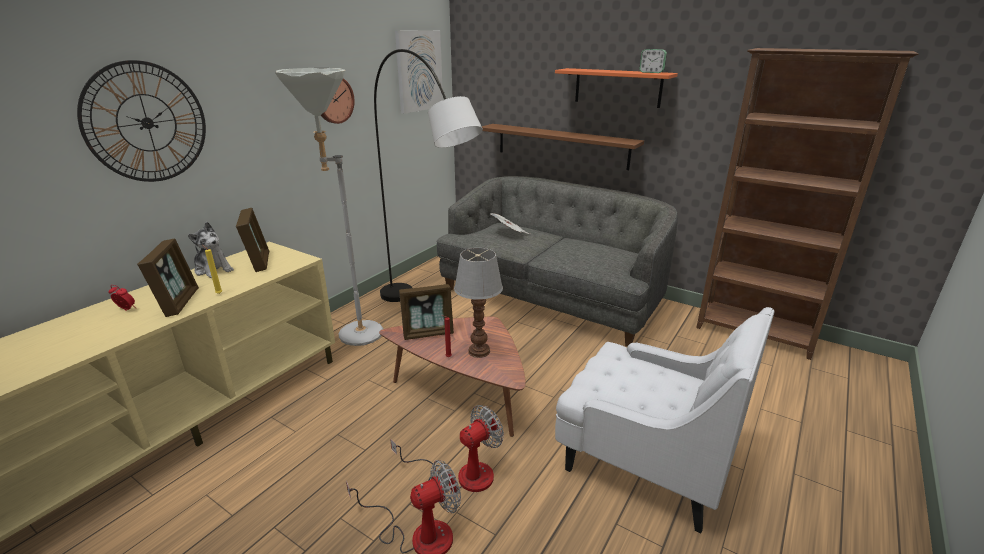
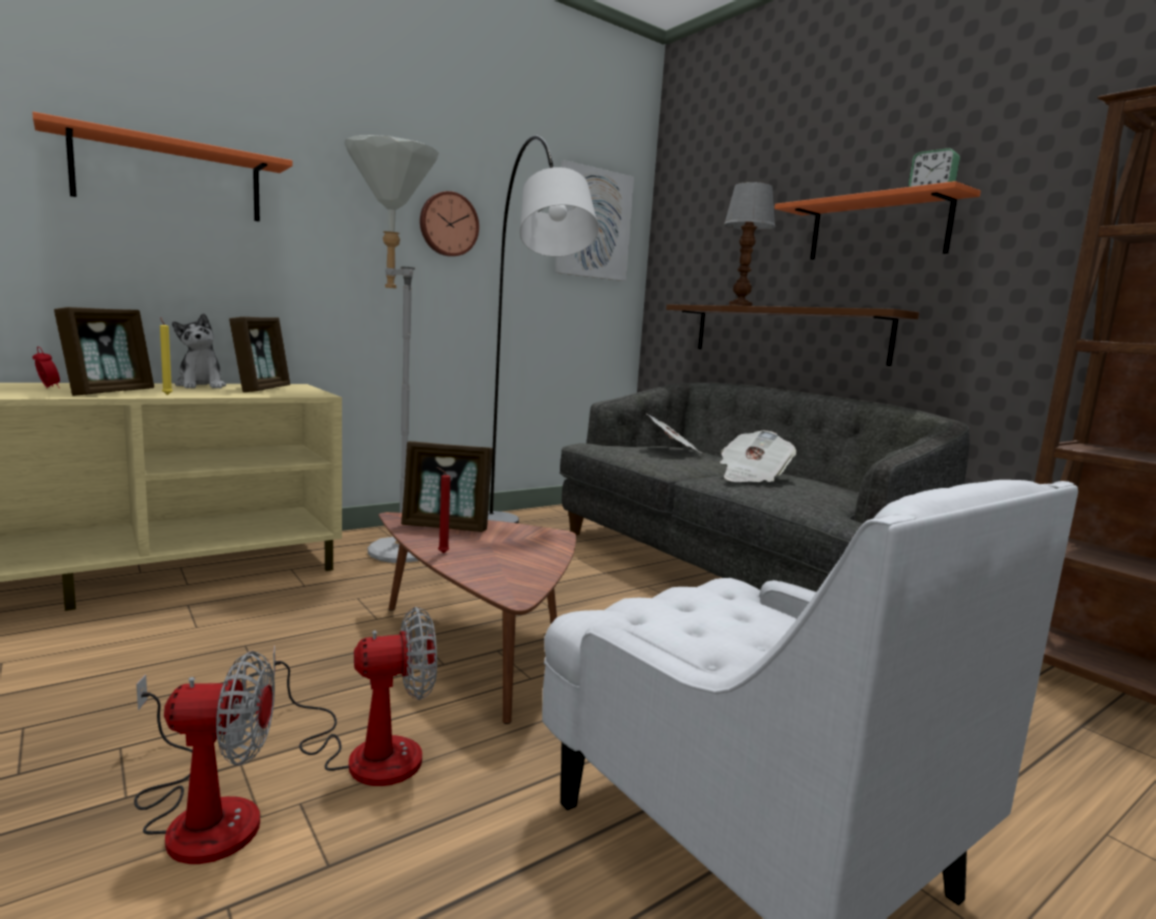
camera: 20 degrees right, 15 degrees down
wall clock [77,60,206,182] -> orange shelf [32,112,293,222]
table lamp [454,248,503,358] -> table lamp moved to [724,182,775,306]
none -> newspaper [720,430,797,482]

